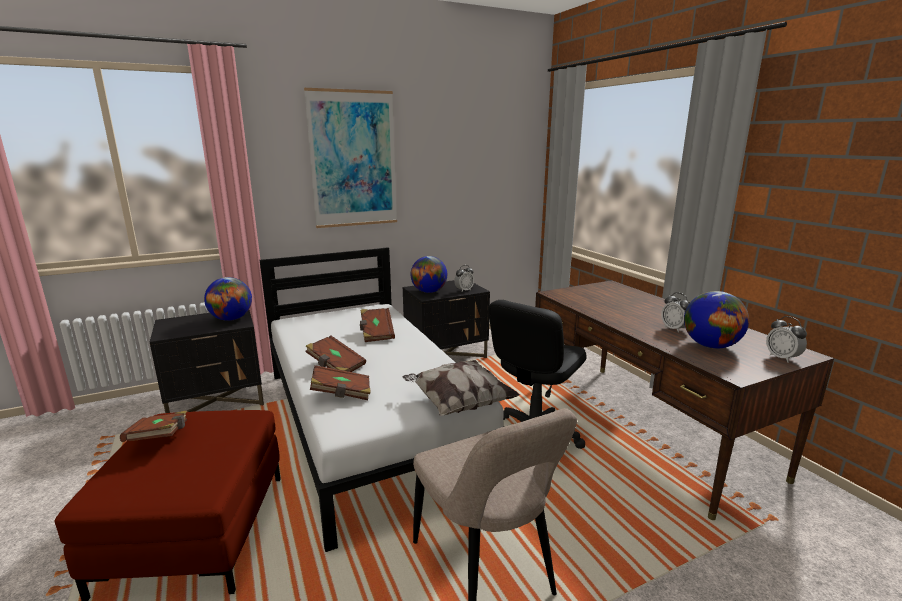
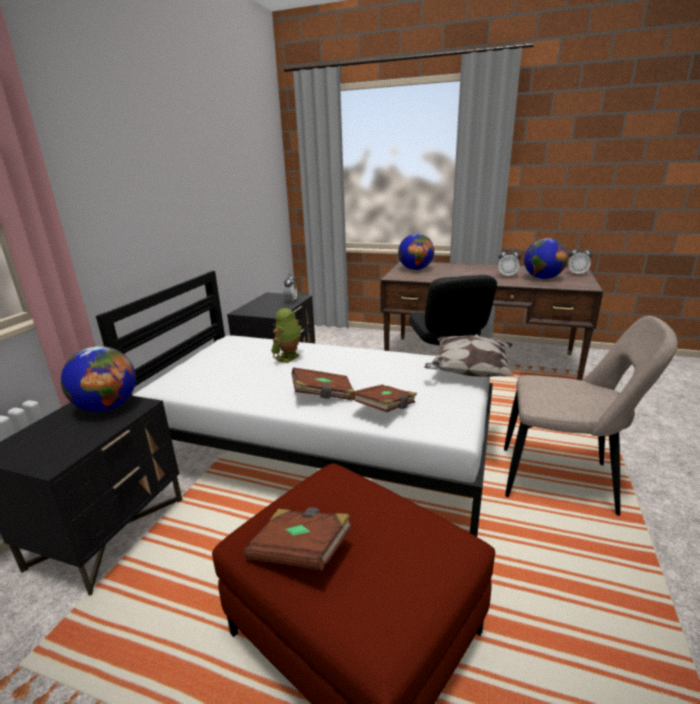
camera: 45 degrees left, 5 degrees up
picture [304,88,397,228] -> none
brown book [360,308,395,342] -> toy robot [271,308,302,363]
globe [411,256,447,293] -> globe moved to [398,233,434,270]

